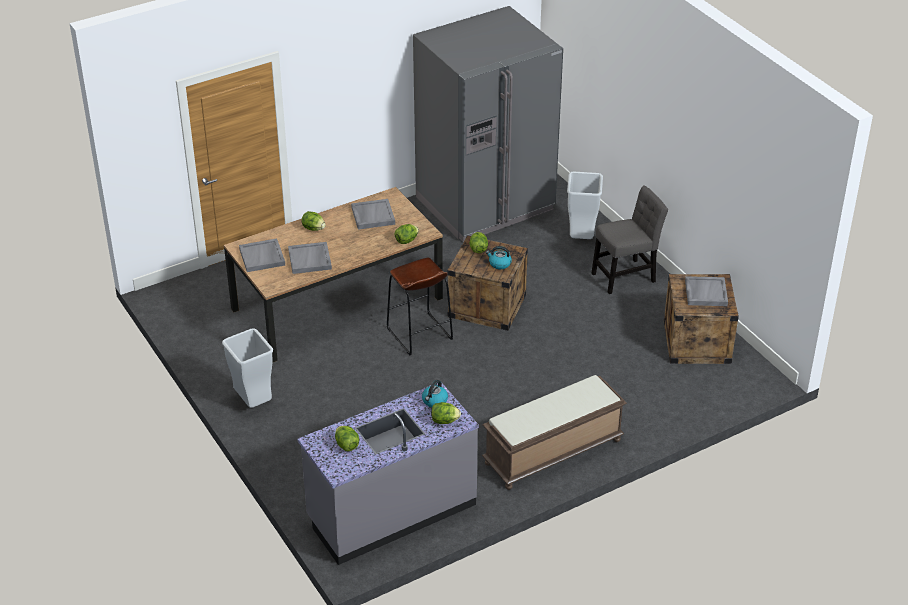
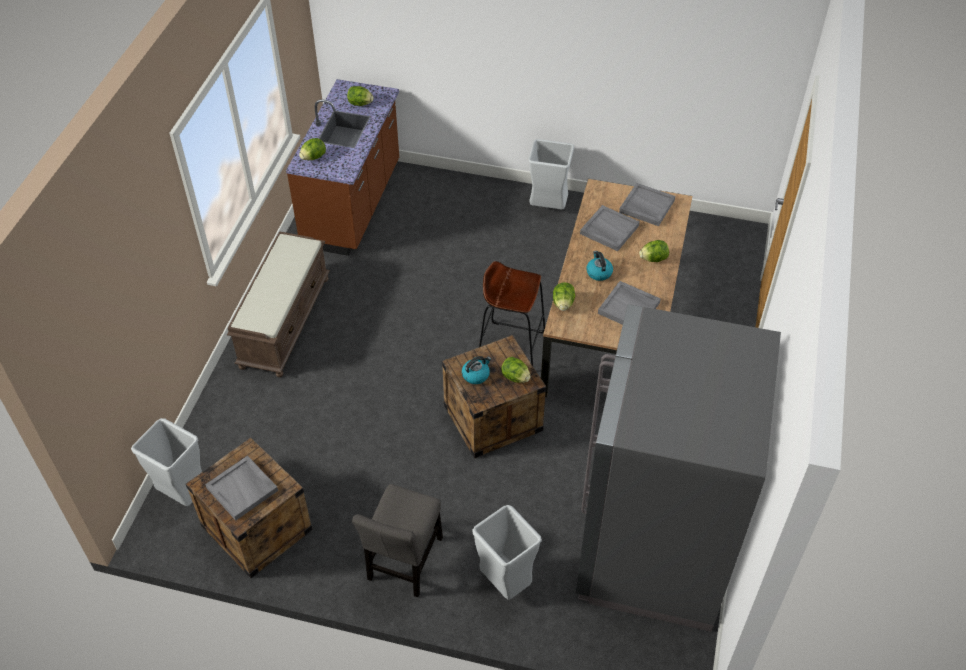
camera: 135 degrees right, 10 degrees up
grey counter [297,382,479,565] -> brown counter [286,79,399,256]
kettle [422,380,448,407] -> kettle moved to [586,251,613,281]
none -> grey trash can [131,418,202,506]

